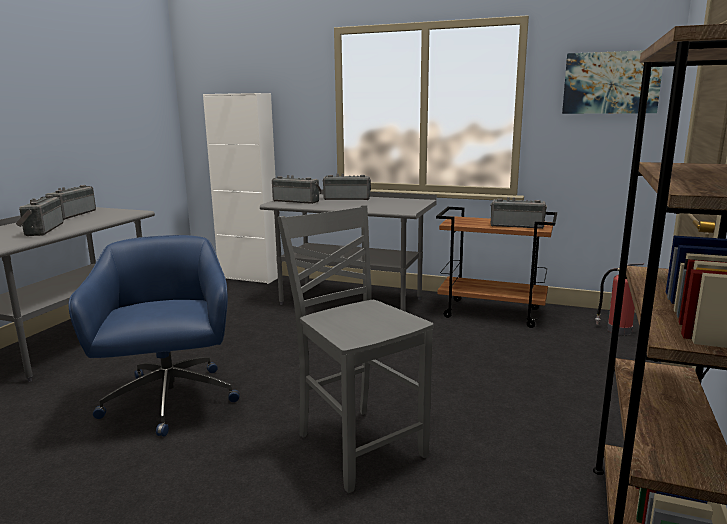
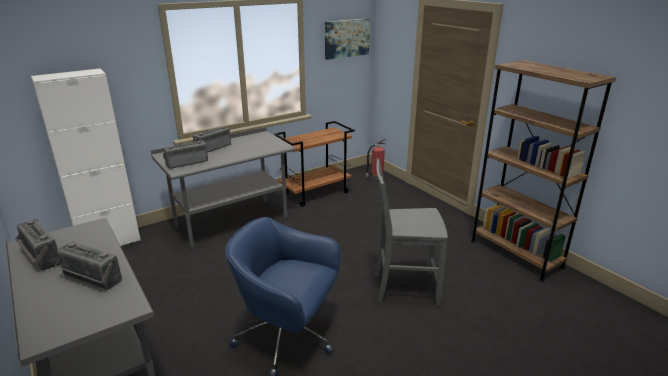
camera: 55 degrees left, 10 degrees up
radio [491,197,547,229] -> none

